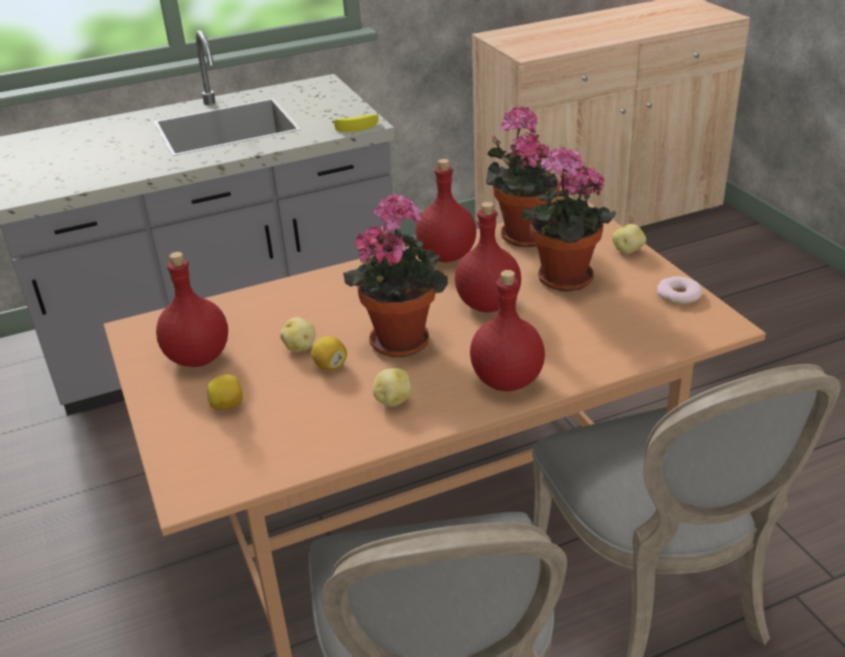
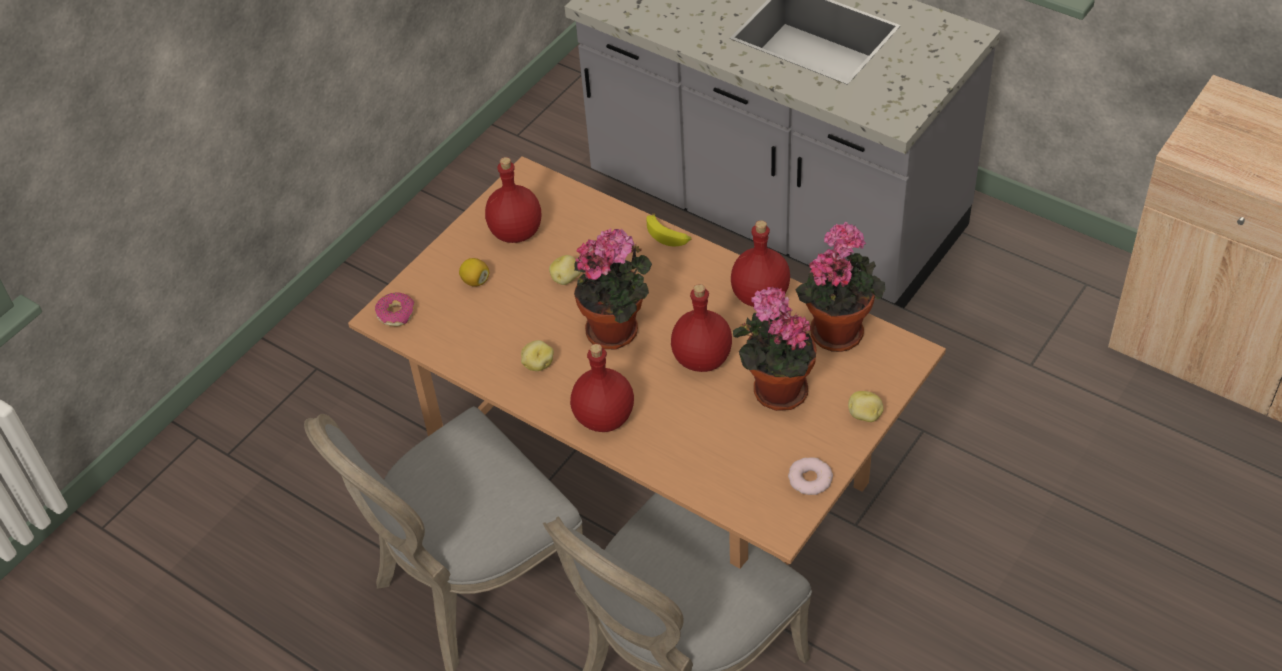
camera: 60 degrees right, 15 degrees up
lemon [311,336,347,370] -> none
banana [332,114,378,132] -> banana moved to [646,213,692,246]
none -> donut [375,292,414,326]

